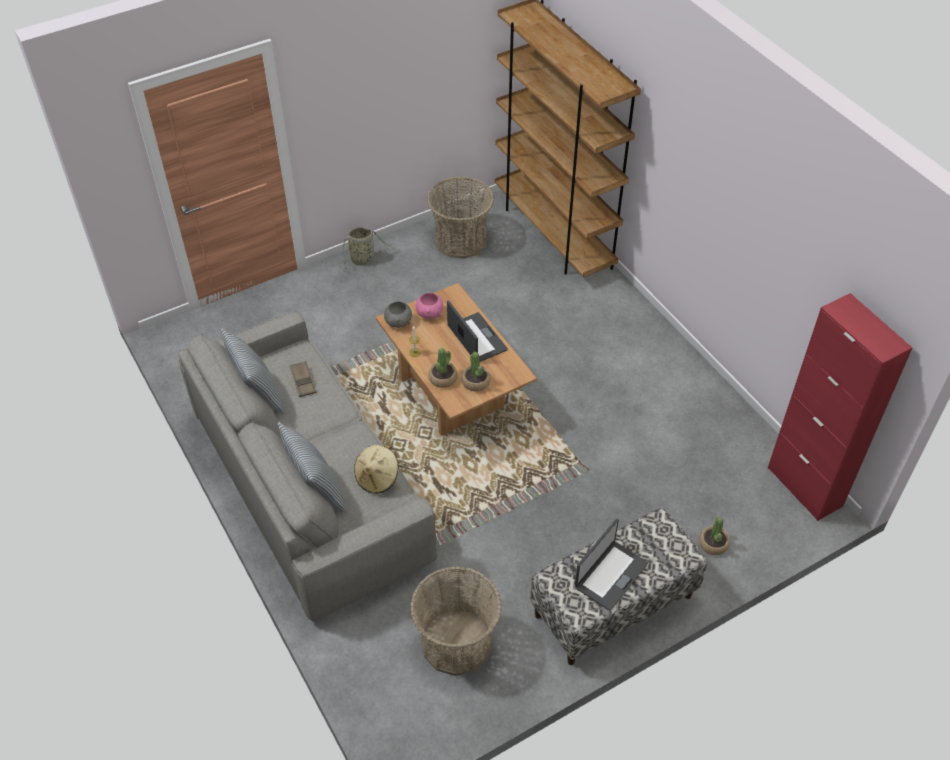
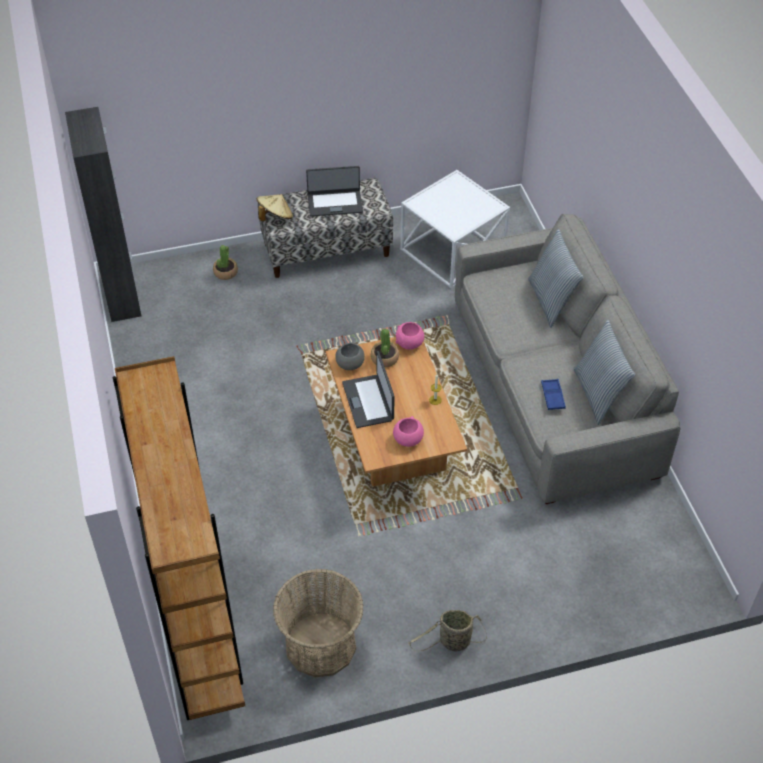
camera: 165 degrees left, 0 degrees up
brown tray [290,361,316,397] -> blue tray [541,379,566,410]
beige hat [354,444,398,494] -> beige hat moved to [257,194,293,221]
grey bowl [384,301,412,328] -> grey bowl moved to [335,341,365,370]
basket [410,566,502,676] -> white side table [400,170,510,289]
potted plant [428,348,457,388] -> none
laptop [575,519,648,611] -> laptop turned 150 degrees counterclockwise [306,166,363,217]
red cabinet [768,293,913,521] -> black cabinet [65,107,141,322]
none -> pink bowl [396,322,424,350]

